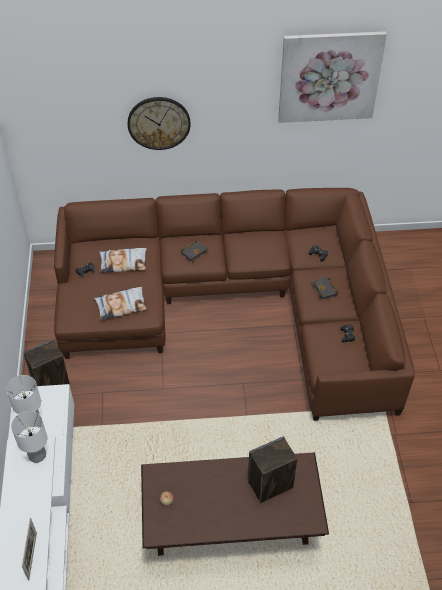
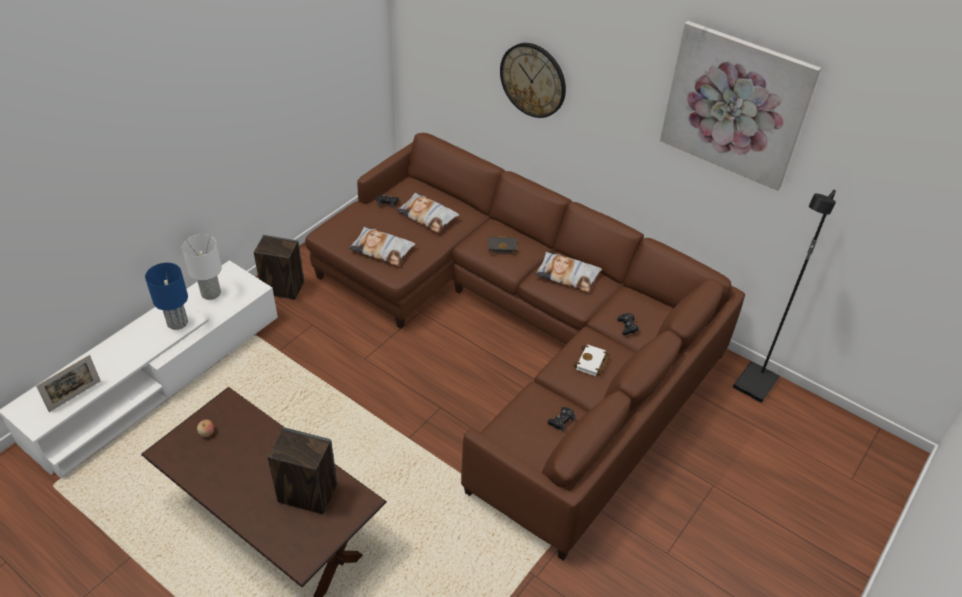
camera: 40 degrees right, 5 degrees down
white table lamp [11,411,47,463] -> blue table lamp [145,263,188,330]
black book [311,277,339,300] -> white book [573,344,610,376]
none -> pillow [535,252,602,292]
none -> black floor lamp [733,190,836,403]

